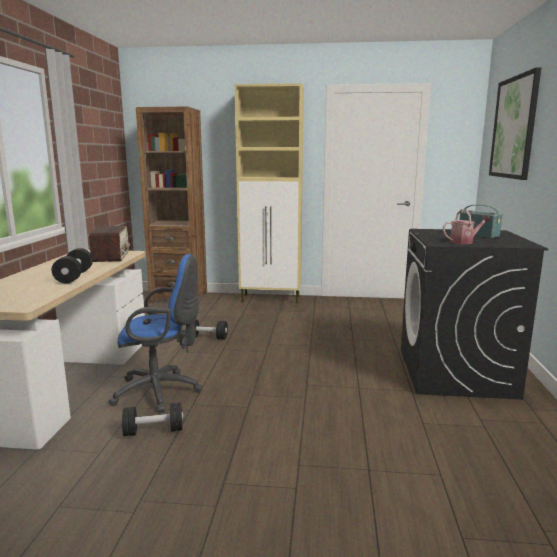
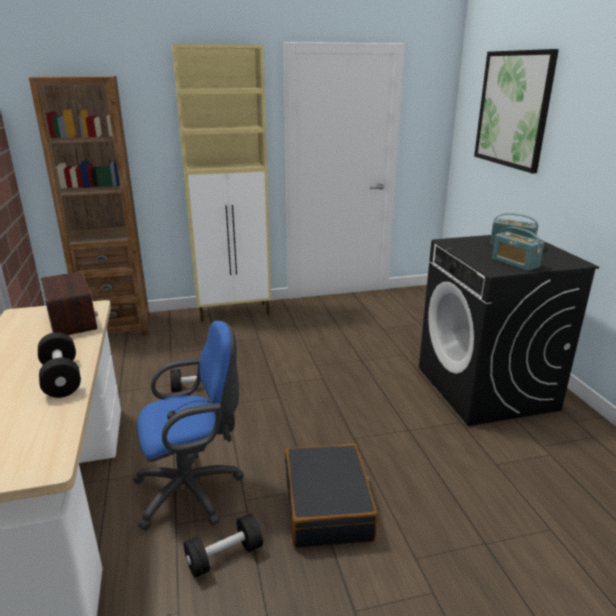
camera: 20 degrees left, 10 degrees up
watering can [443,209,491,244] -> radio [492,227,544,271]
none -> black suitcase [285,444,378,548]

